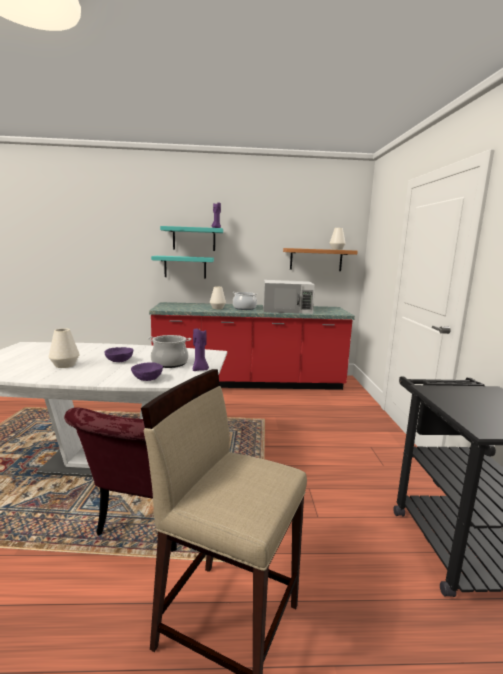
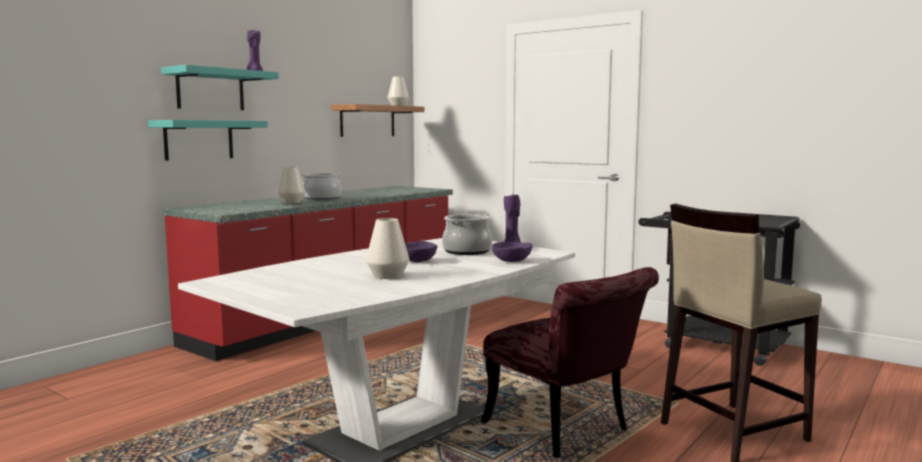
camera: 50 degrees left, 5 degrees down
white microwave [263,280,315,314] -> none

